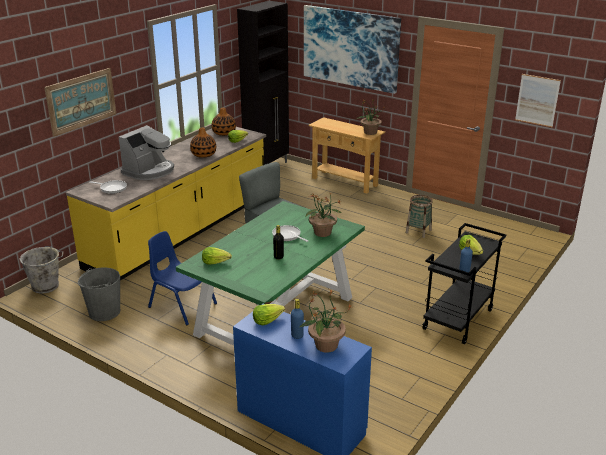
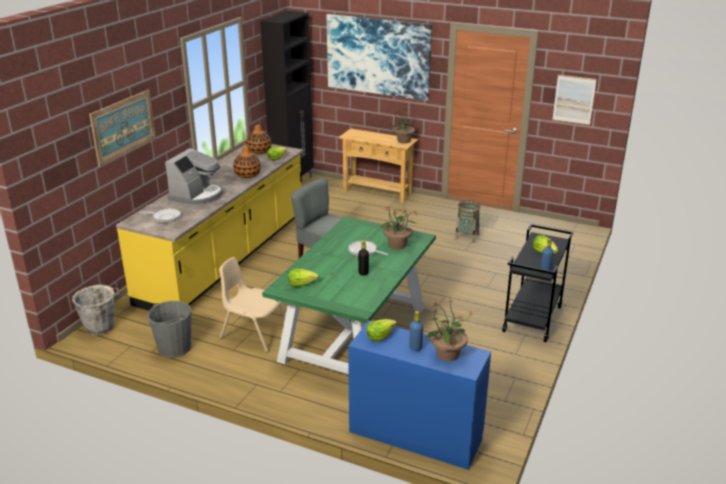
camera: 10 degrees left, 0 degrees up
blue chair [148,231,217,325] -> beige chair [219,257,286,353]

